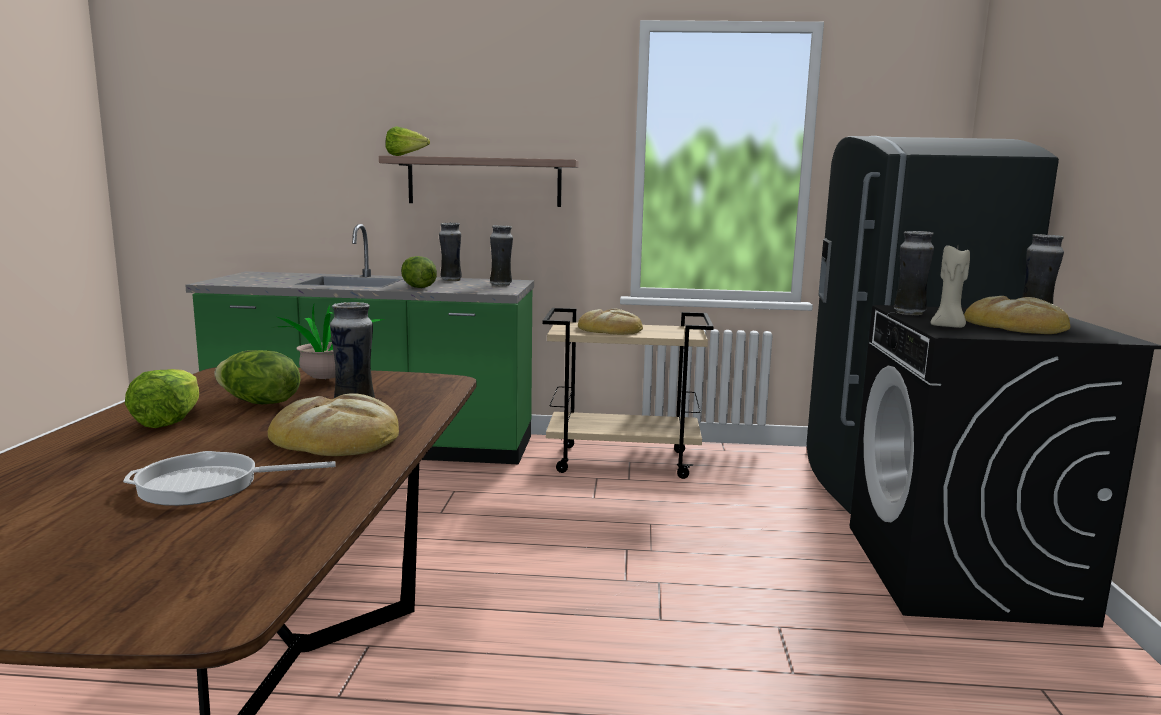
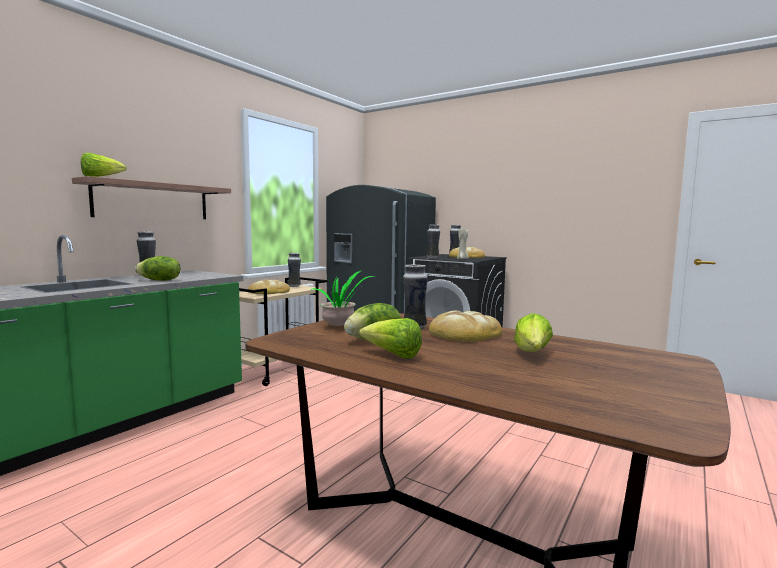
camera: 60 degrees left, 5 degrees down
frying pan [123,451,336,506] -> lettuce [514,313,553,352]
vase [490,225,513,286] -> vase moved to [288,253,301,287]

